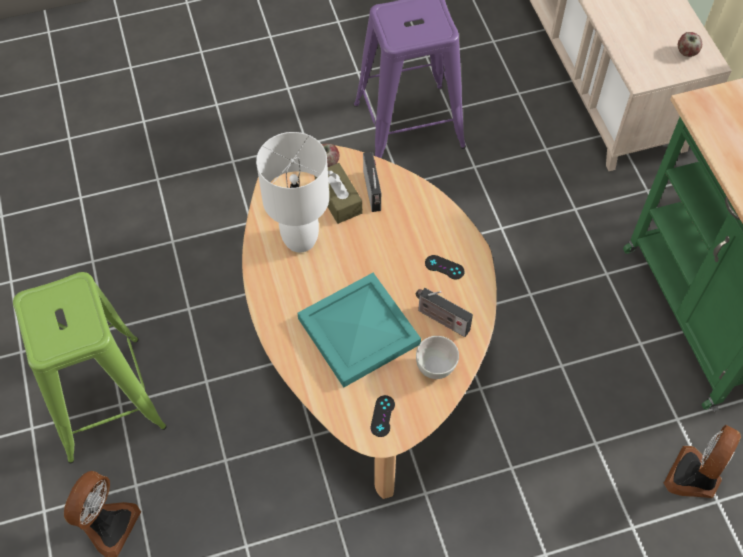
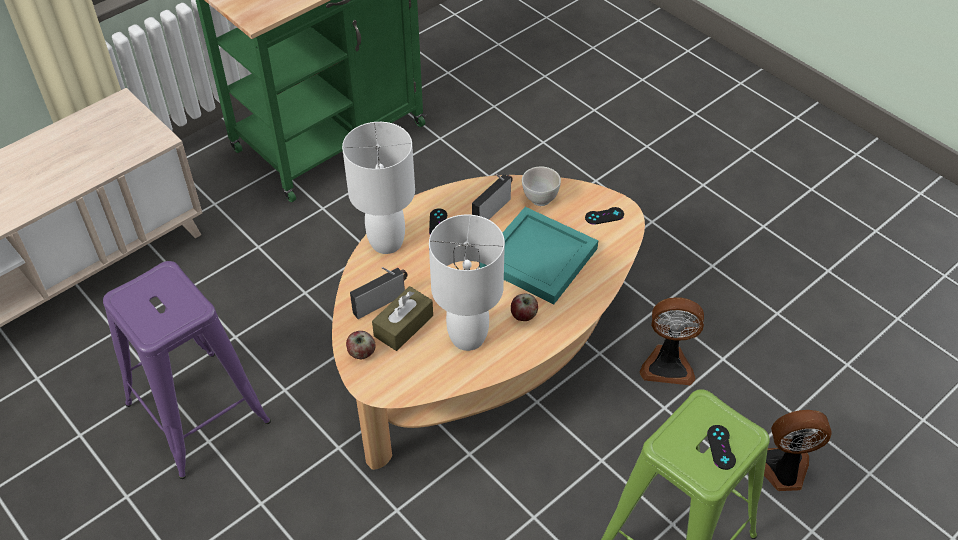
camera: 115 degrees left, 10 degrees down
radio [416,288,473,337] -> radio turned 150 degrees counterclockwise [472,173,513,220]
fan [664,424,741,498] -> fan moved to [640,297,704,385]
apple [678,32,702,57] -> apple moved to [511,294,538,321]
none -> white table lamp [342,122,415,254]
none -> black game controller [707,425,736,470]

